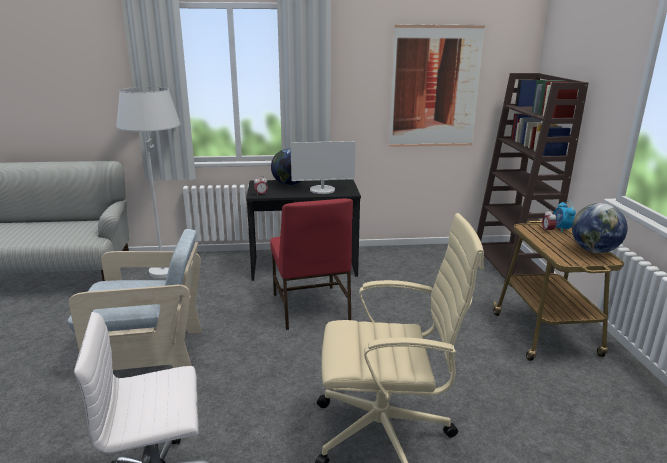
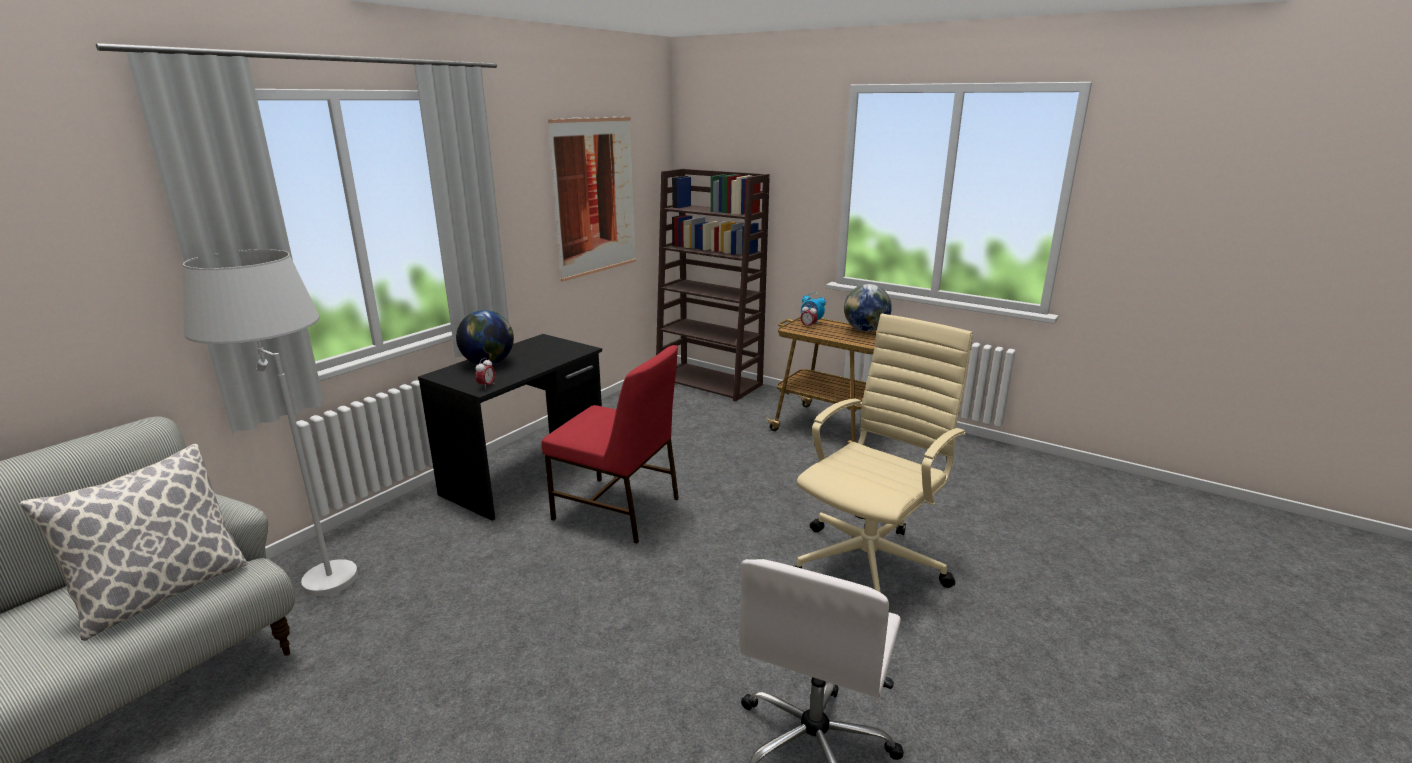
camera: 50 degrees left, 0 degrees up
beige armchair [68,229,202,370] -> none
monitor [291,141,356,194] -> none
none -> pillow [19,444,248,641]

